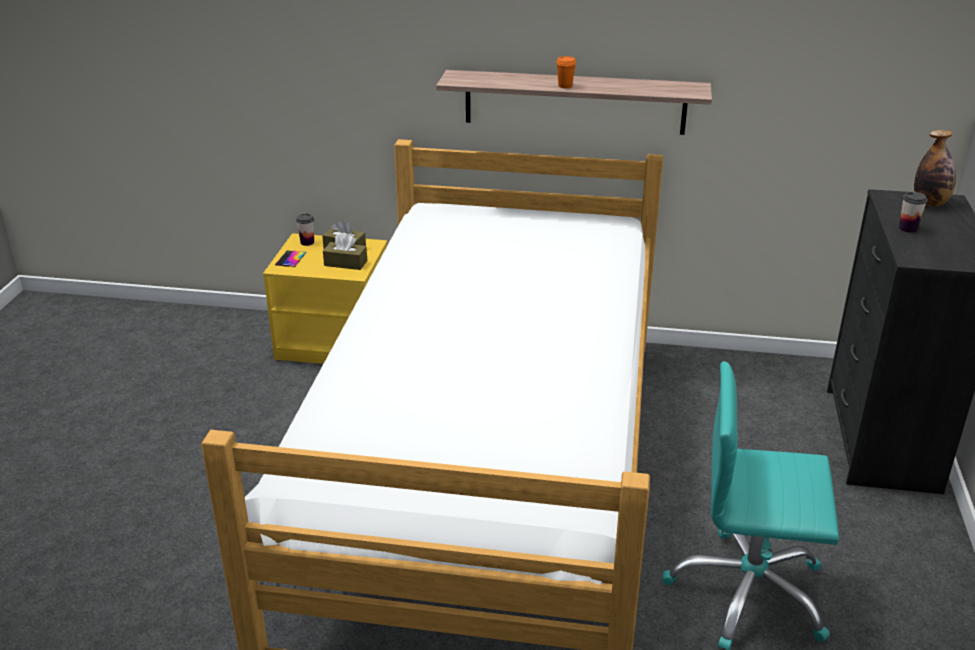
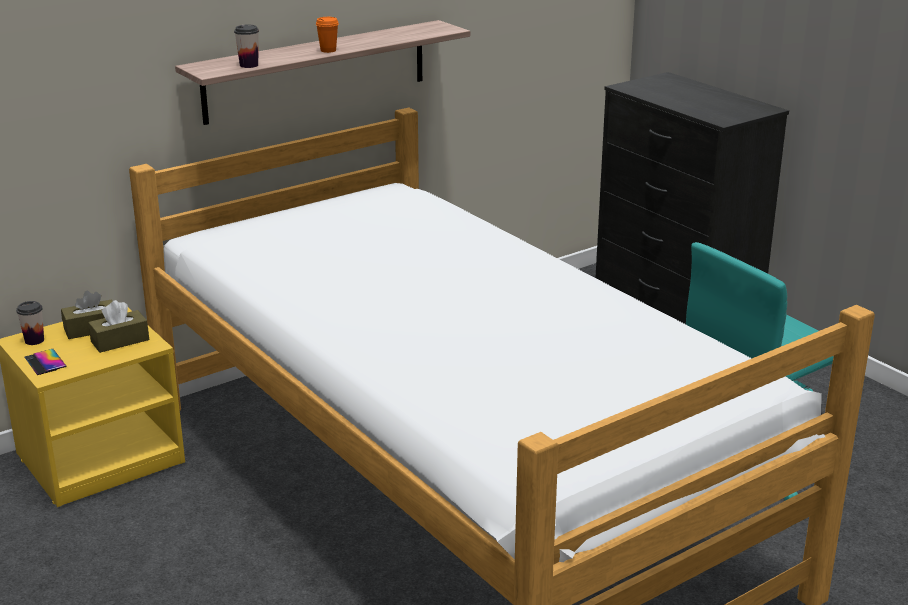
camera: 45 degrees left, 5 degrees down
cup [899,192,928,233] -> cup moved to [234,25,259,68]
bottle [914,130,956,206] -> none

